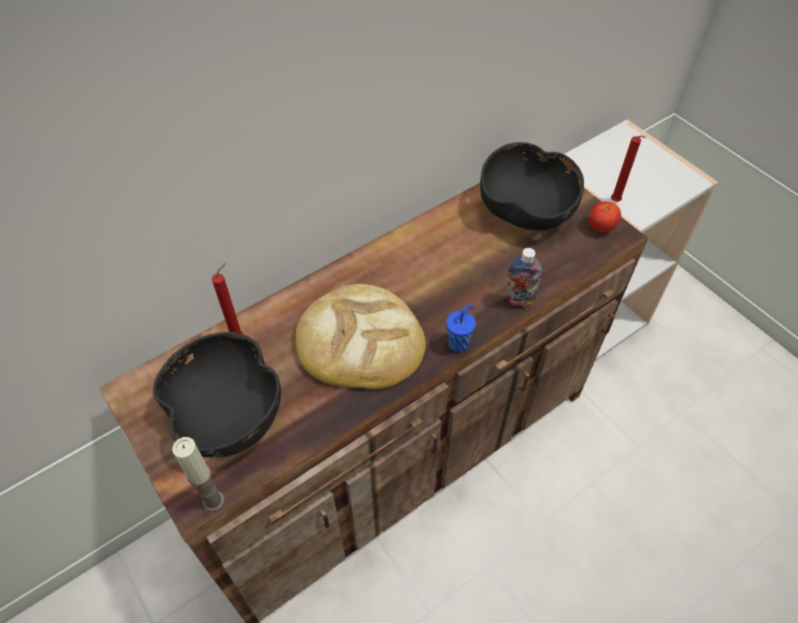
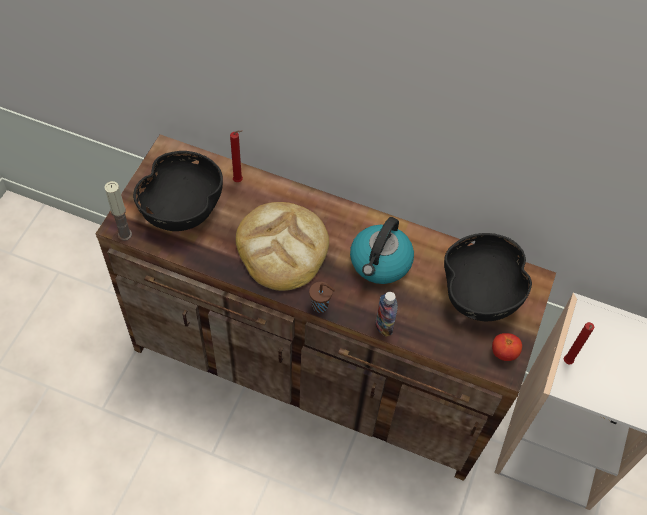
camera: 55 degrees right, 5 degrees up
blue cup [446,305,476,352] -> brown cup [309,282,335,313]
none -> kettle [350,217,414,284]

